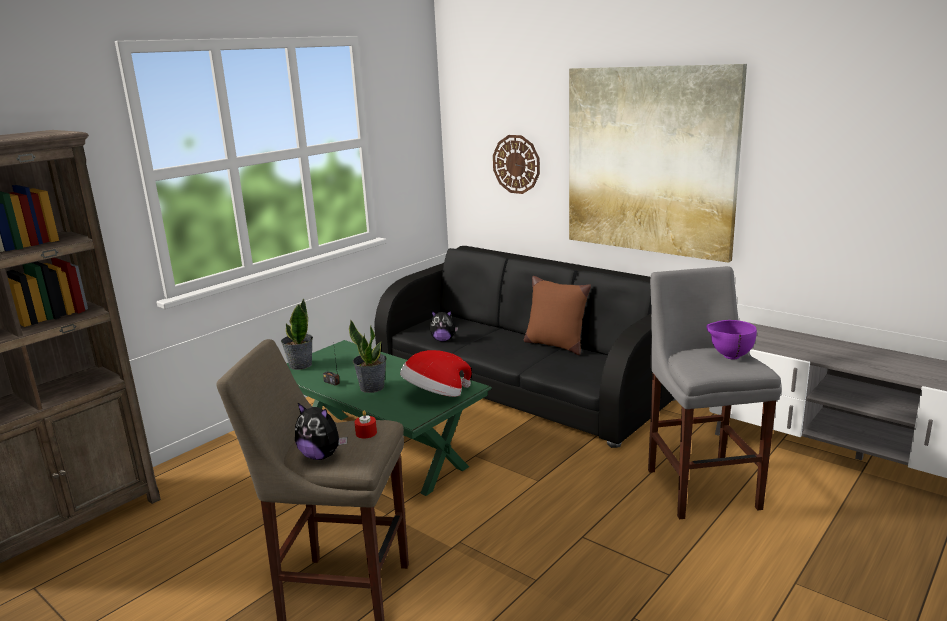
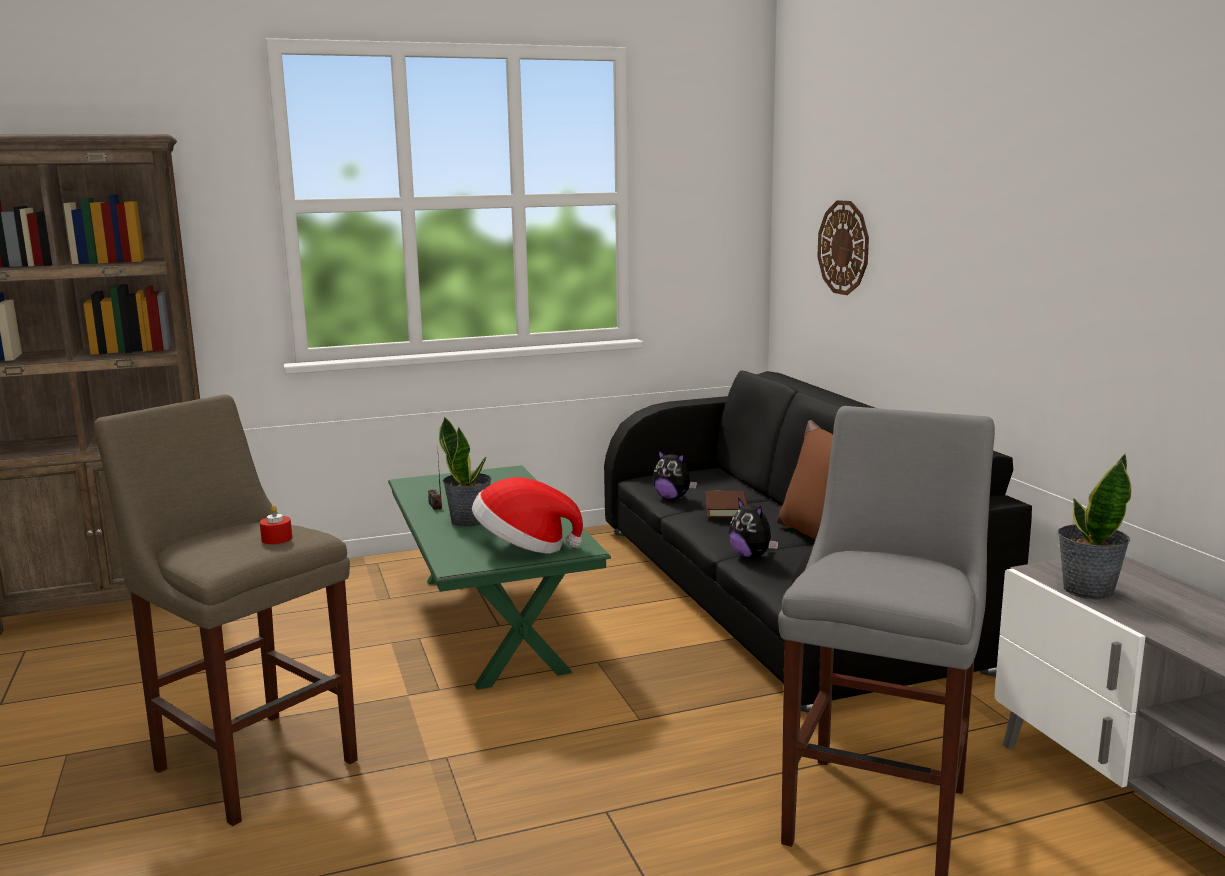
camera: 30 degrees right, 5 degrees down
potted plant [281,299,313,370] -> potted plant moved to [1058,453,1131,600]
plush toy [295,403,347,460] -> plush toy moved to [729,498,778,559]
picture [569,64,747,263] -> none
purple bowl [706,320,757,359] -> none
none -> brown book [705,491,748,518]

